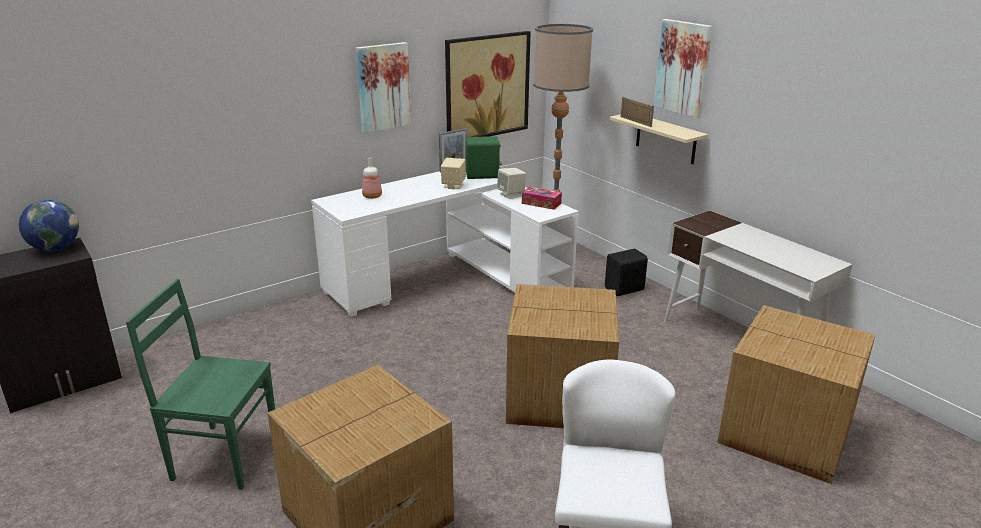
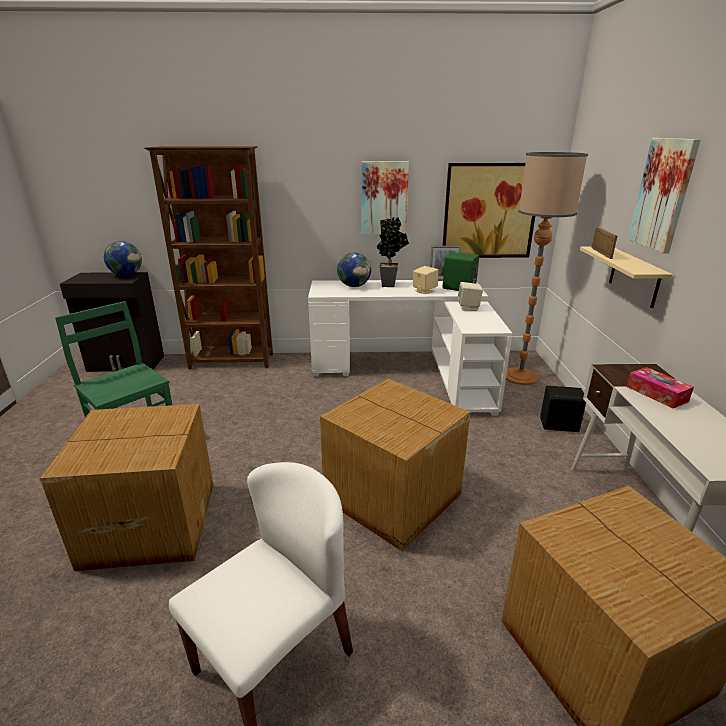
camera: 35 degrees right, 0 degrees up
bottle [362,157,382,199] -> globe [337,253,371,287]
tissue box [522,187,562,210] -> tissue box moved to [627,367,694,408]
none -> brown bookcase [144,146,273,369]
none -> potted plant [377,217,409,287]

